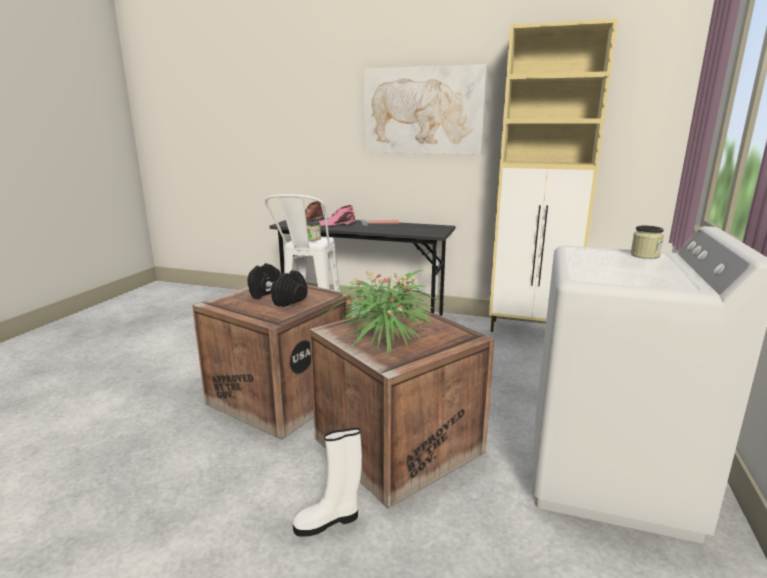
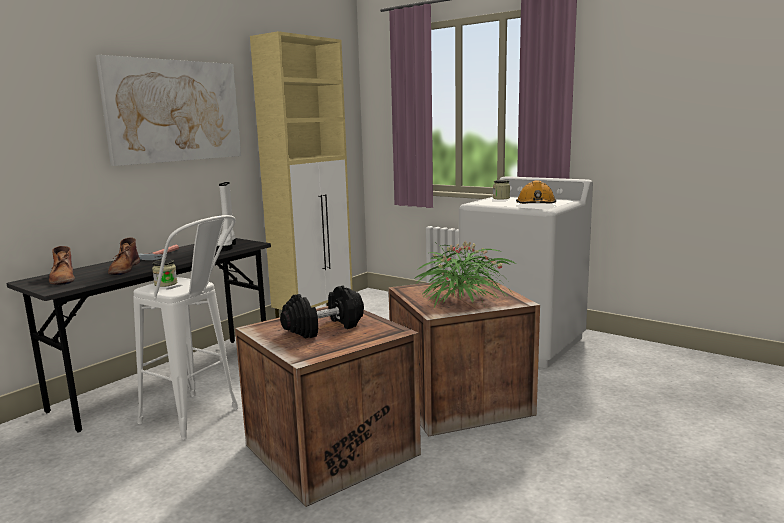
camera: 70 degrees left, 5 degrees down
white boot [293,428,362,537] -> white boot moved to [216,182,236,252]
pink boot [319,205,356,227] -> brown boot [108,237,141,275]
none -> orange hard hat [516,181,556,204]

